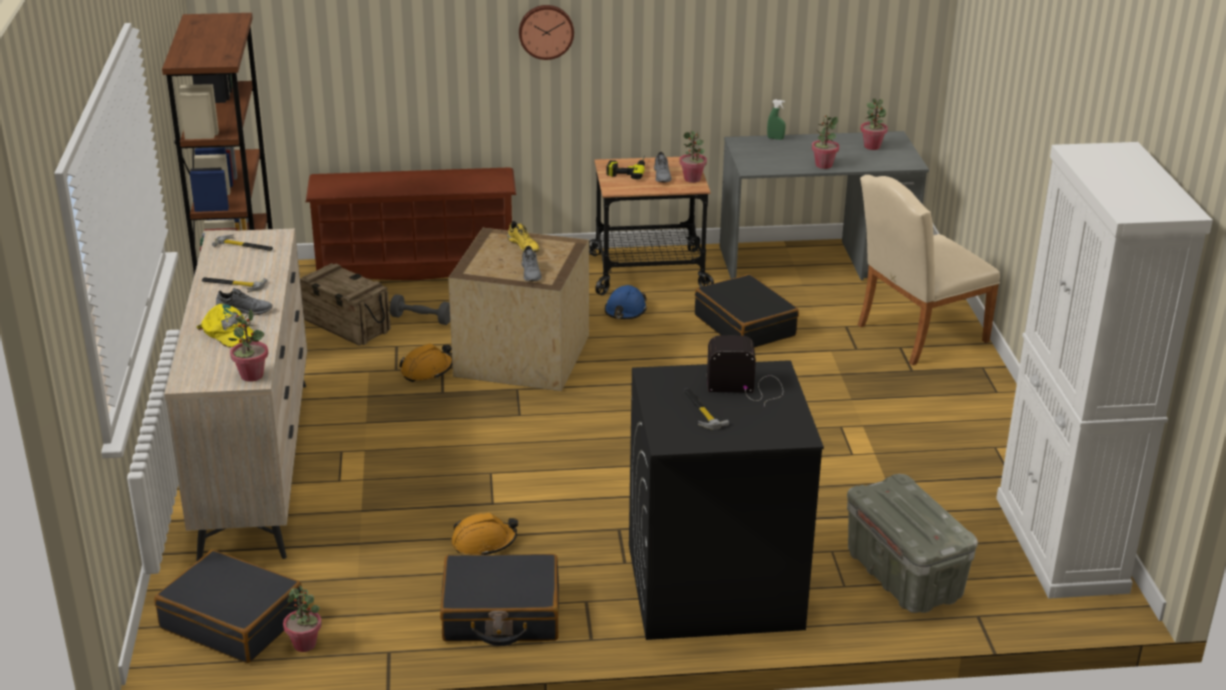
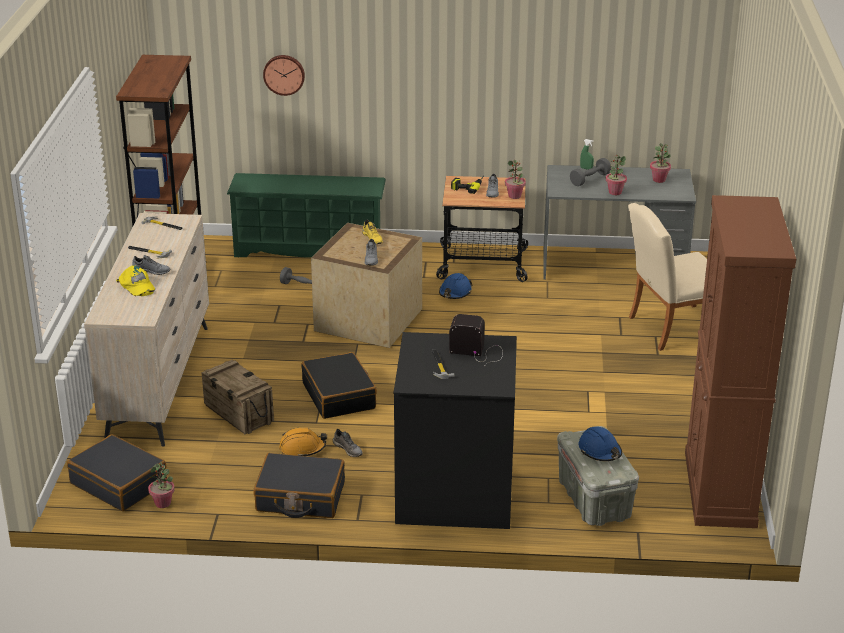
camera: 10 degrees right, 0 degrees up
potted plant [228,309,268,382] -> none
crate [300,263,391,346] -> crate moved to [201,360,274,434]
brown shoe rack [306,167,516,280] -> green shoe rack [227,173,386,258]
orange hard hat [399,343,452,382] -> none
wall clock [519,5,574,60] -> wall clock moved to [263,55,305,96]
black suitcase [695,274,799,348] -> black suitcase moved to [301,352,377,419]
white cabinet [996,142,1213,599] -> brown cabinet [685,195,796,528]
none -> grey shoe [333,429,363,457]
none -> grey dumbbell [570,158,611,186]
none -> blue hard hat [578,427,622,461]

